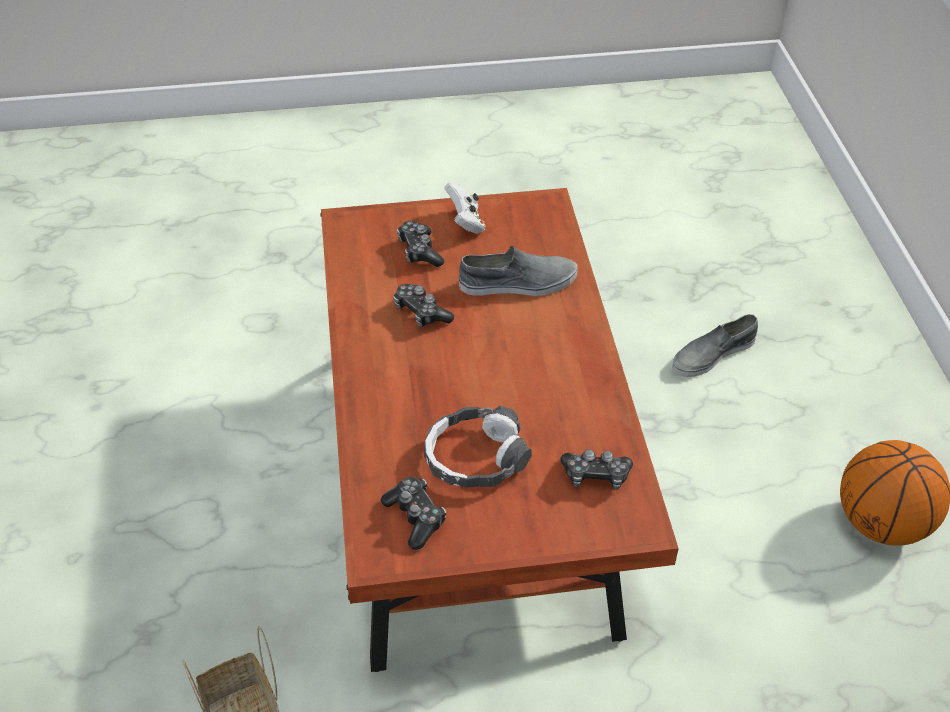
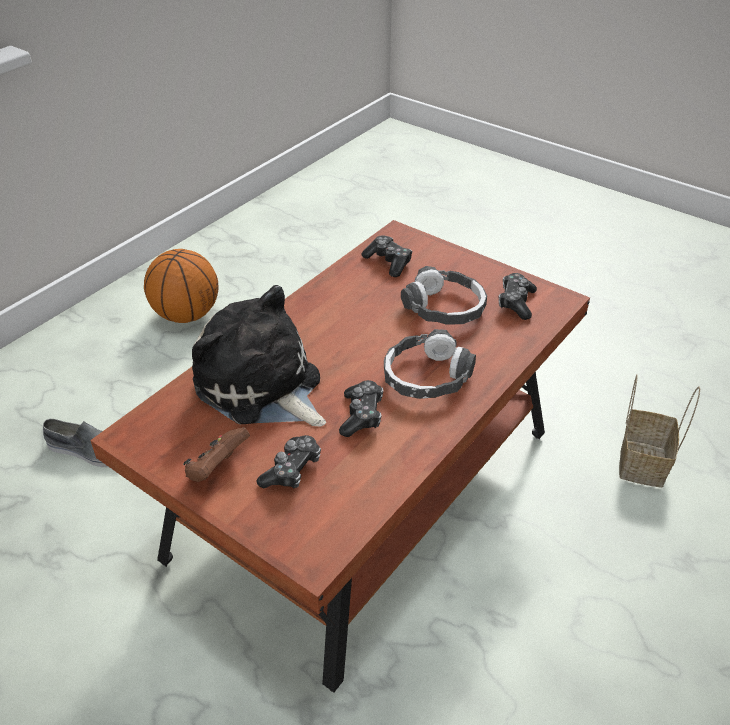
camera: 135 degrees left, 5 degrees down
white game controller [444,183,485,234] -> brown game controller [183,427,250,482]
grey shoe [459,246,578,296] -> plush toy [192,285,326,426]
none -> headphones [384,329,476,399]

